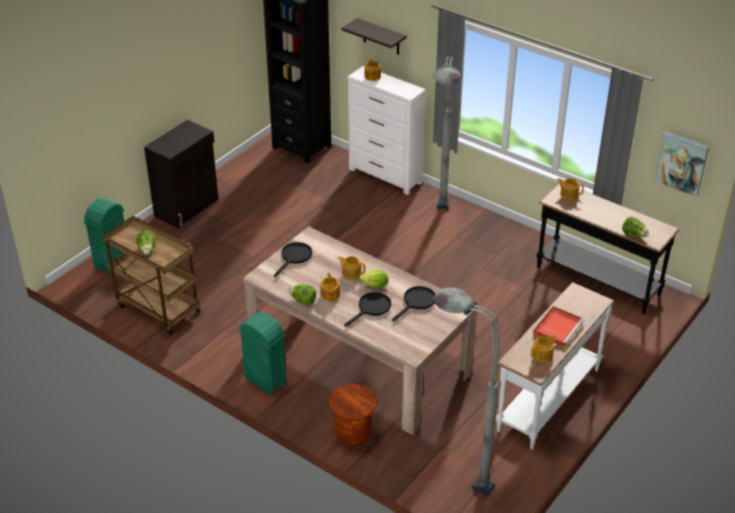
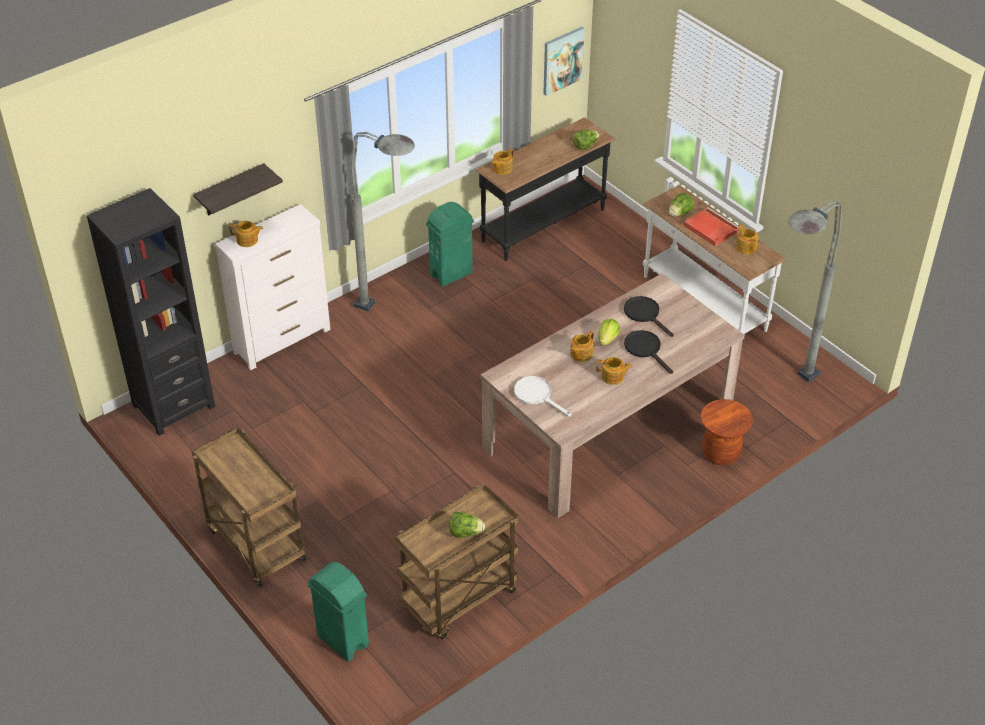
camera: 75 degrees left, 5 degrees up
black cabinet [144,120,218,228] -> brown cart [192,426,306,587]
green trash can [238,312,286,395] -> green trash can moved to [426,202,474,286]
black frying pan [274,242,312,277] -> white frying pan [514,376,571,417]
lettuce [289,284,316,306] -> lettuce moved to [669,193,694,216]

